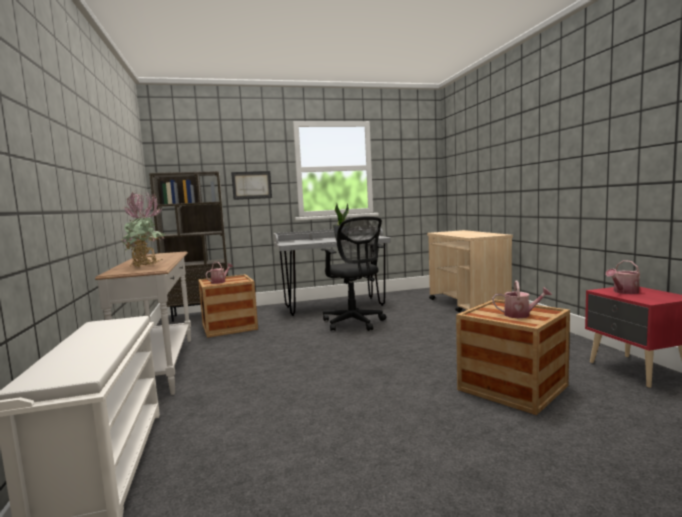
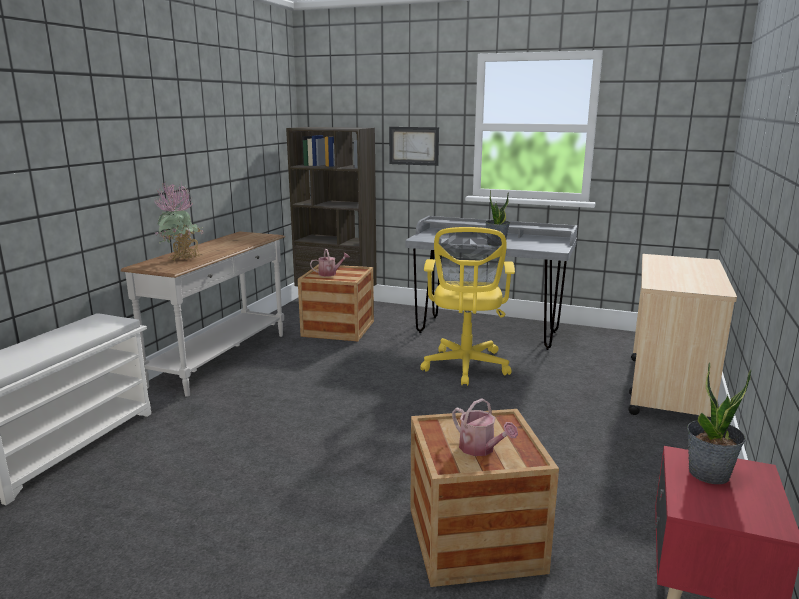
camera: 35 degrees right, 10 degrees up
black office chair [321,216,386,331] -> yellow office chair [420,227,515,386]
watering can [606,260,640,294] -> potted plant [687,363,751,484]

